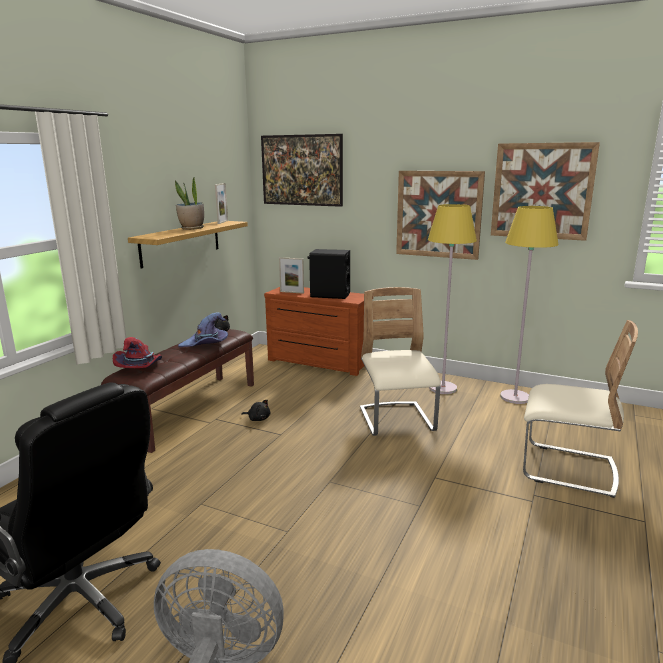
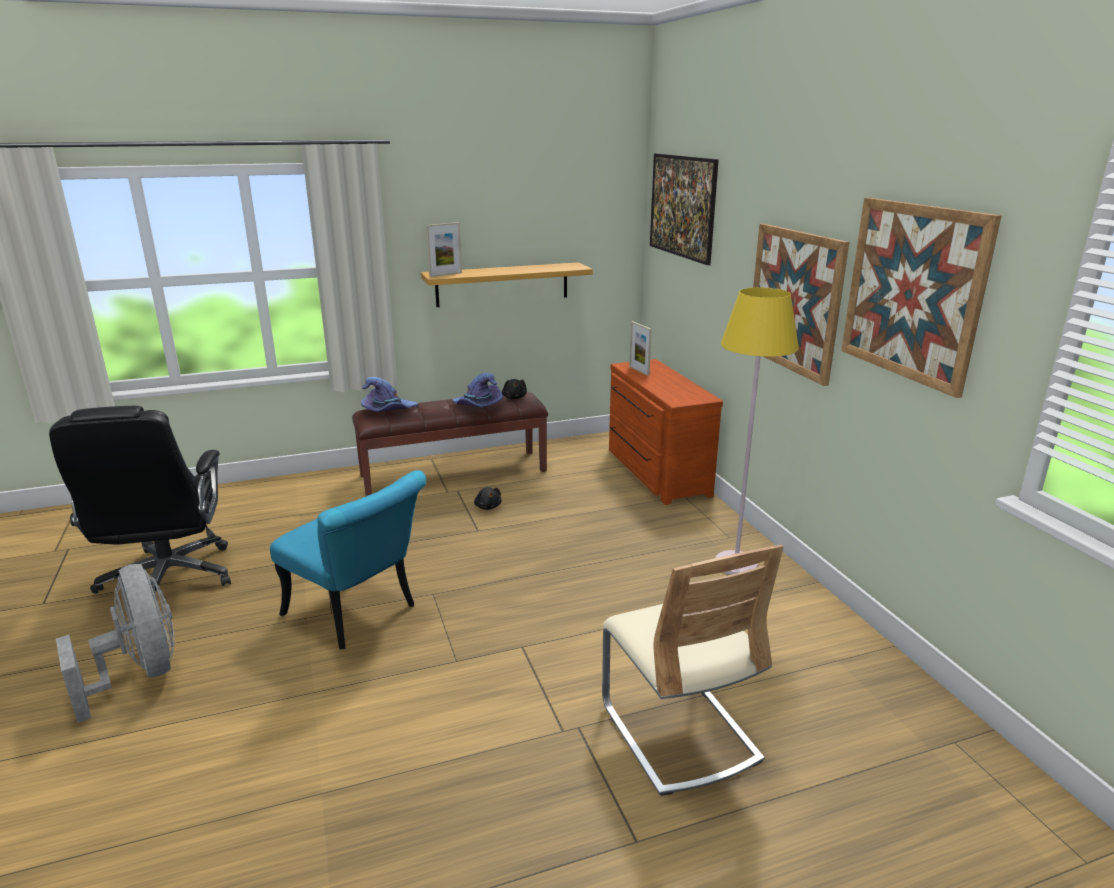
camera: 45 degrees right, 5 degrees up
red hat [113,337,162,368] -> purple hat [361,377,418,412]
potted plant [175,176,204,230] -> none
picture frame [215,183,228,224] -> picture frame moved to [426,222,462,277]
black speaker [308,249,350,299] -> none
beige chair [360,287,441,436] -> none
yellow floor lamp [500,206,559,404] -> none
none -> turquoise chair [270,470,426,649]

